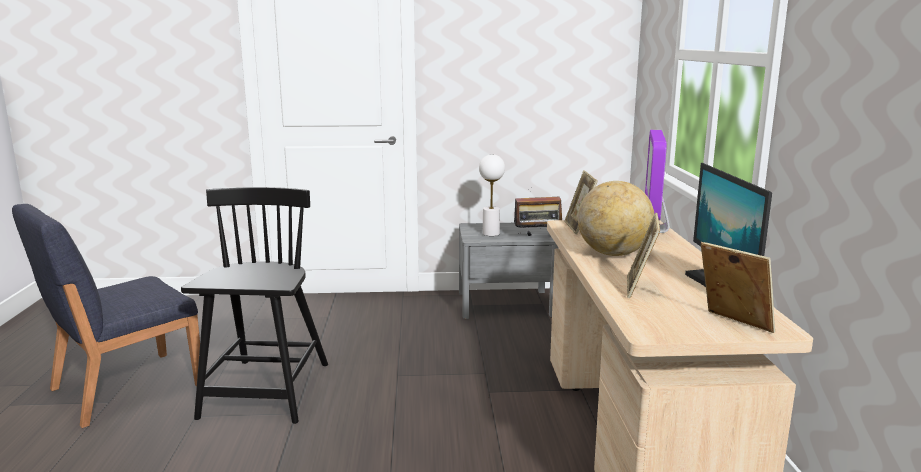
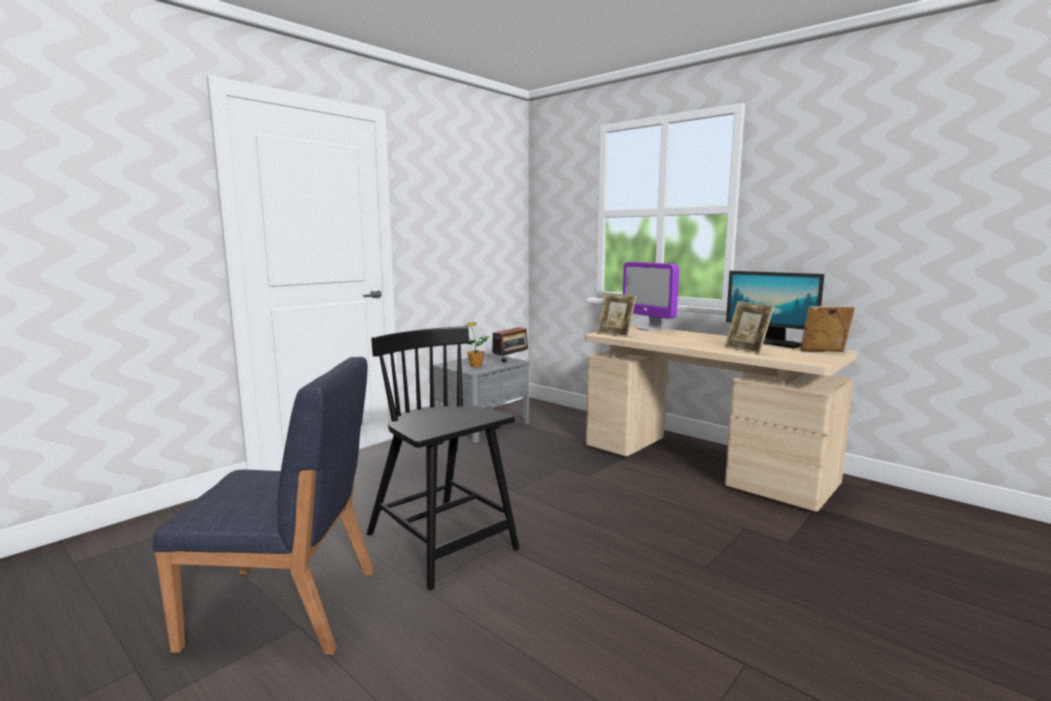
camera: 45 degrees left, 5 degrees down
blue chair [12,204,200,428] -> blue chair turned 90 degrees counterclockwise [153,357,374,655]
white table lamp [479,154,505,236] -> potted plant [465,322,489,367]
globe [578,181,654,256] -> none

